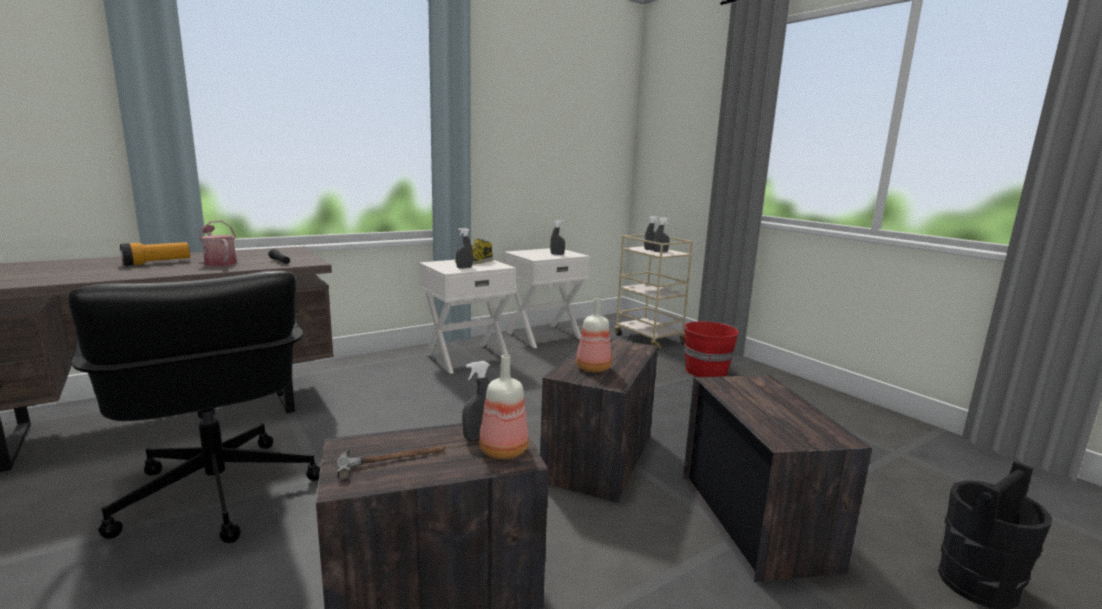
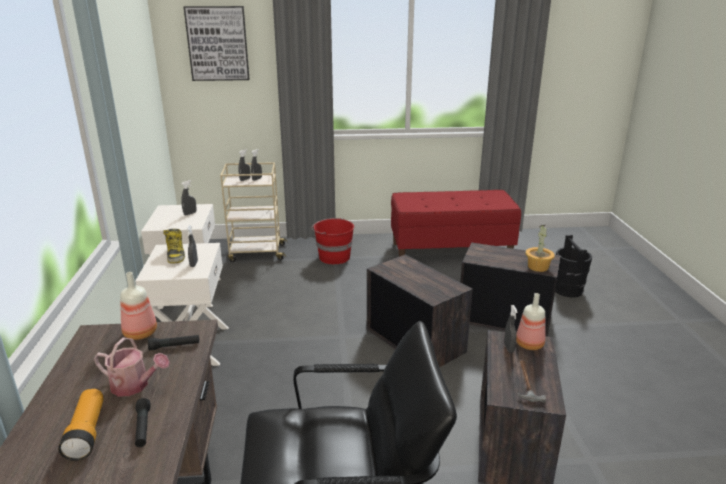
camera: 60 degrees left, 10 degrees up
watering can [199,221,237,266] -> watering can turned 150 degrees counterclockwise [94,337,170,397]
bottle [576,298,611,372] -> bottle moved to [120,272,157,340]
none -> black flashlight [135,398,150,447]
none -> picture [184,6,249,81]
none -> red bench [391,190,521,257]
none -> potted plant [526,225,555,272]

